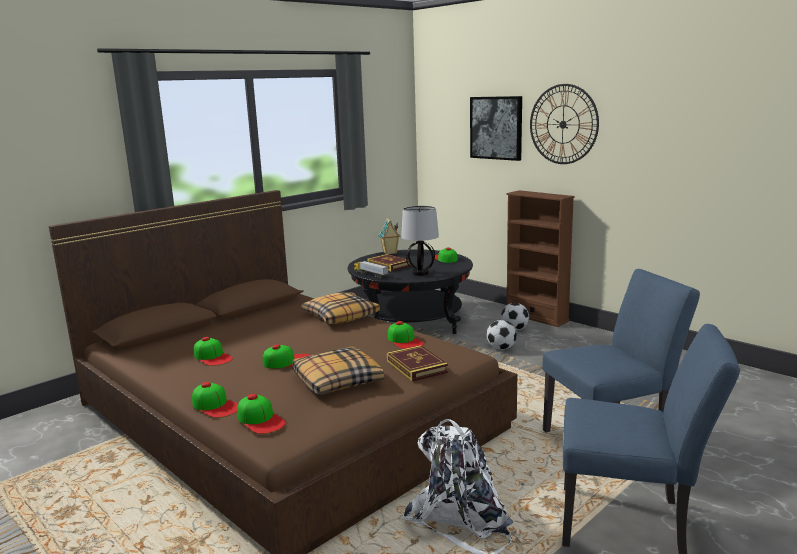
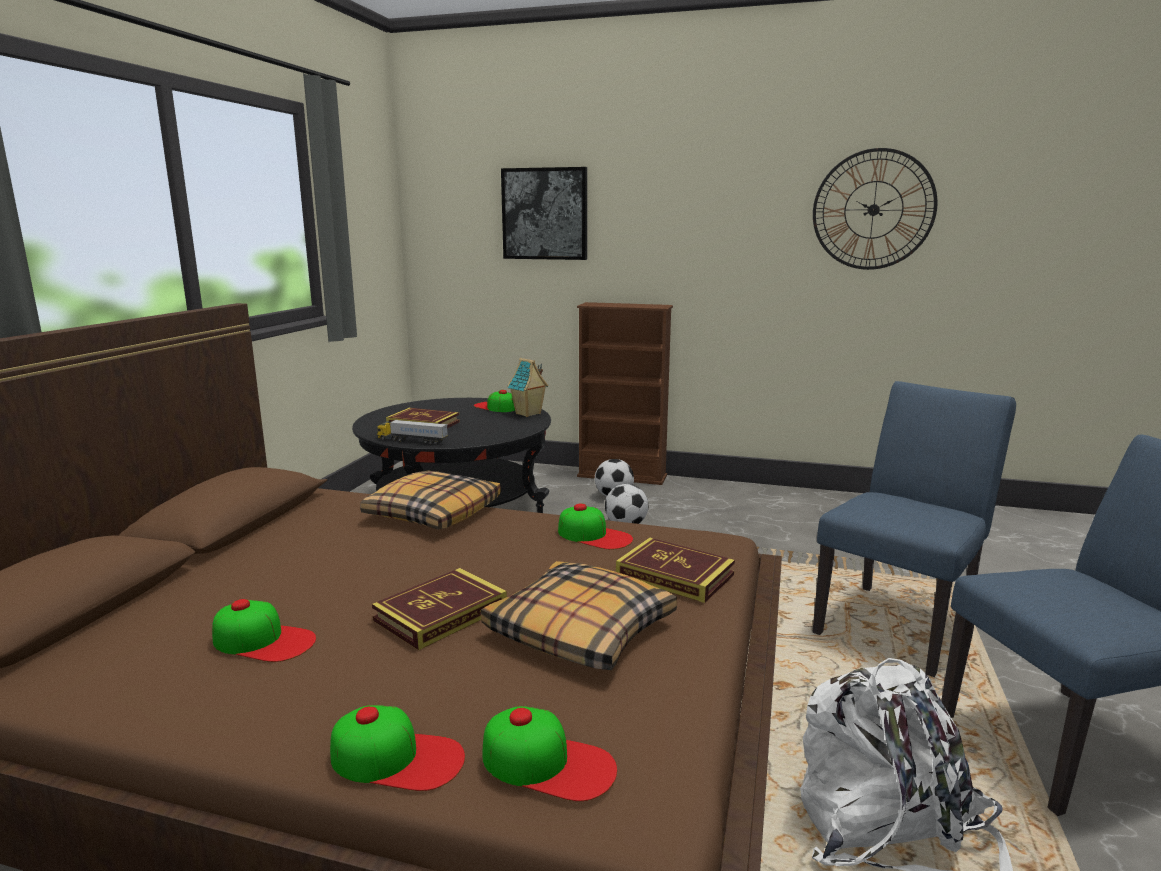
camera: 30 degrees left, 0 degrees up
cap [262,344,310,369] -> book [372,568,507,650]
toy house [378,218,400,254] -> toy house moved to [507,358,548,417]
table lamp [401,206,439,276] -> none
wall clock [530,84,599,164] -> wall clock moved to [813,148,938,270]

